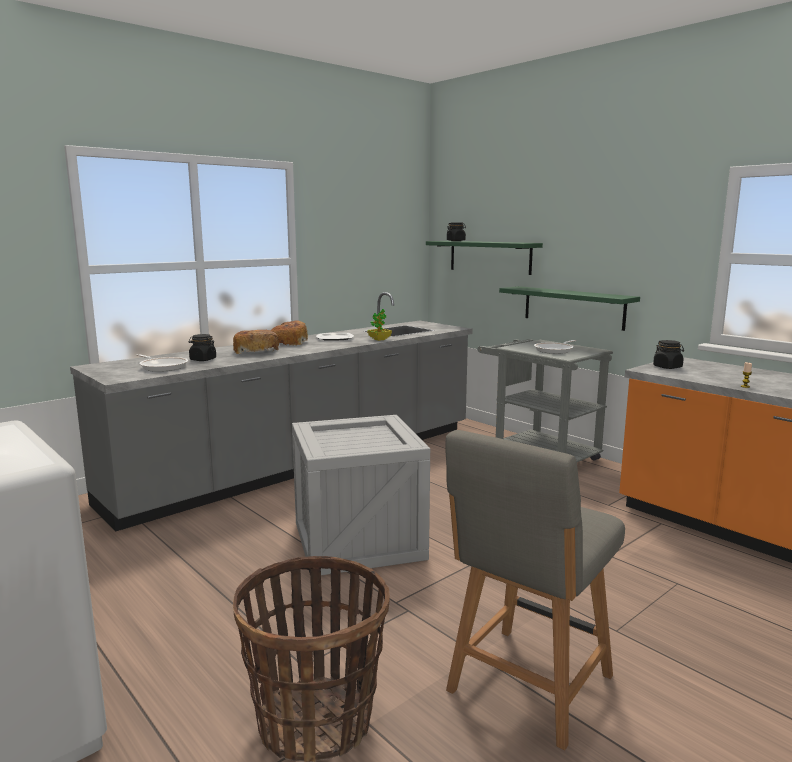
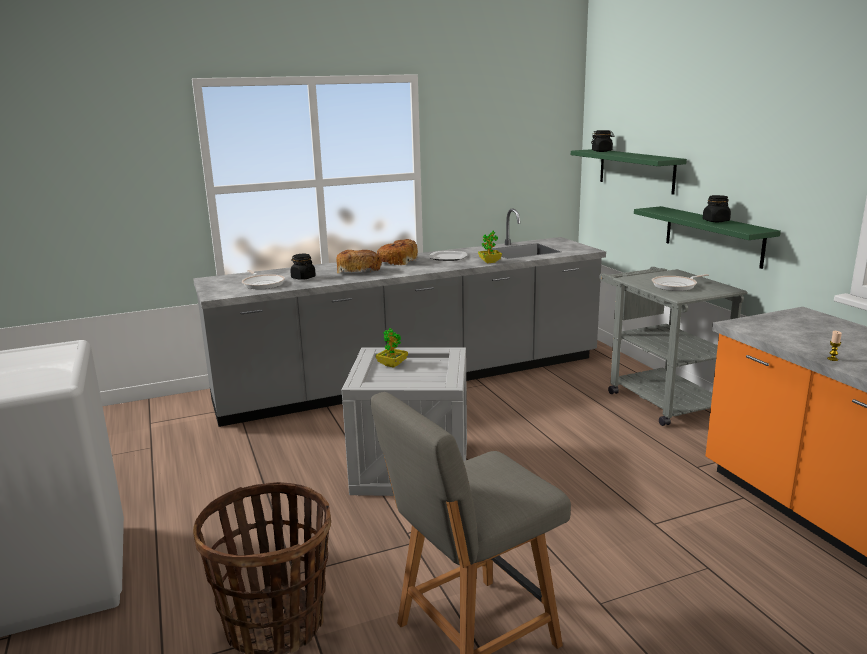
camera: 20 degrees right, 5 degrees up
black jar [653,340,684,369] -> black jar moved to [703,195,731,222]
none -> potted plant [376,328,408,368]

